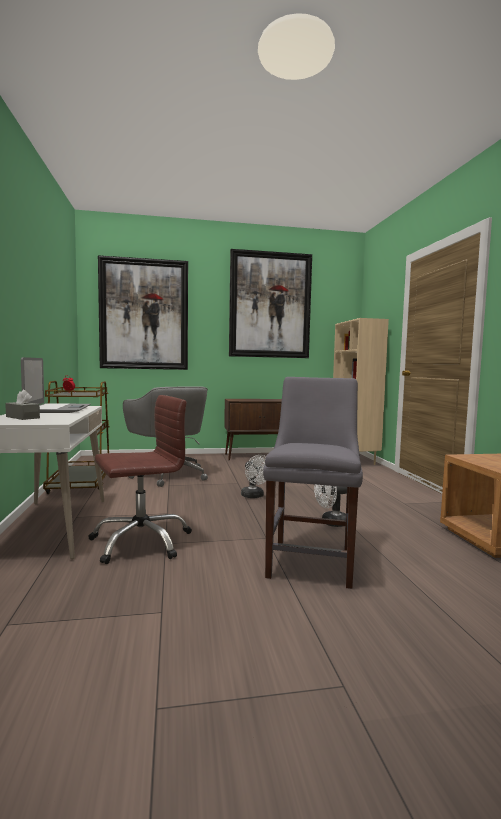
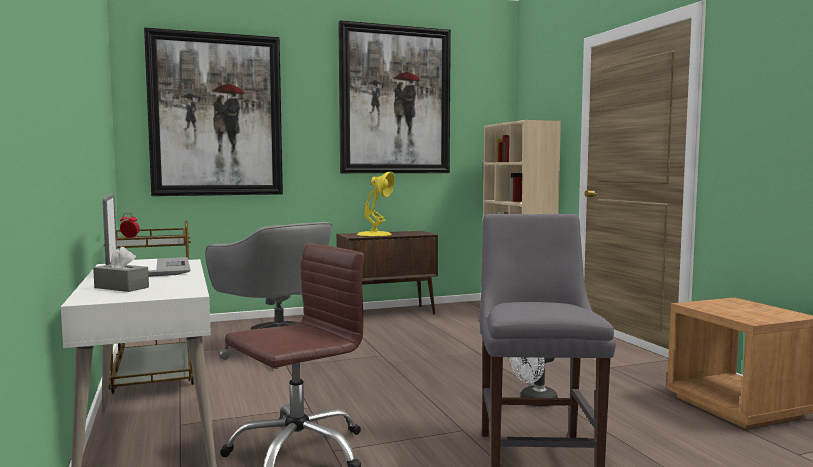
camera: 10 degrees left, 0 degrees up
white fan [241,455,266,498] -> none
none -> yellow table lamp [357,172,395,237]

